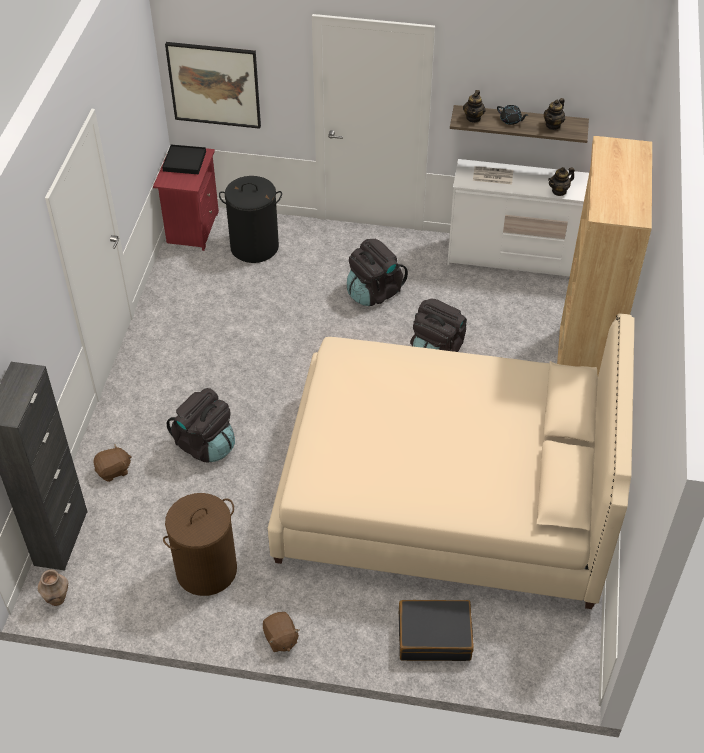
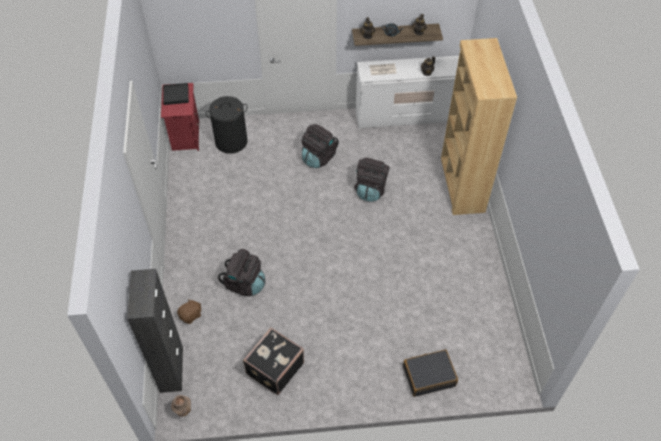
camera: 15 degrees left, 5 degrees up
brown laundry basket [163,493,237,596] -> black suitcase [243,328,304,395]
picture [165,42,261,129] -> none
brown plush toy [263,612,300,652] -> none
beige bed [268,313,635,609] -> none

